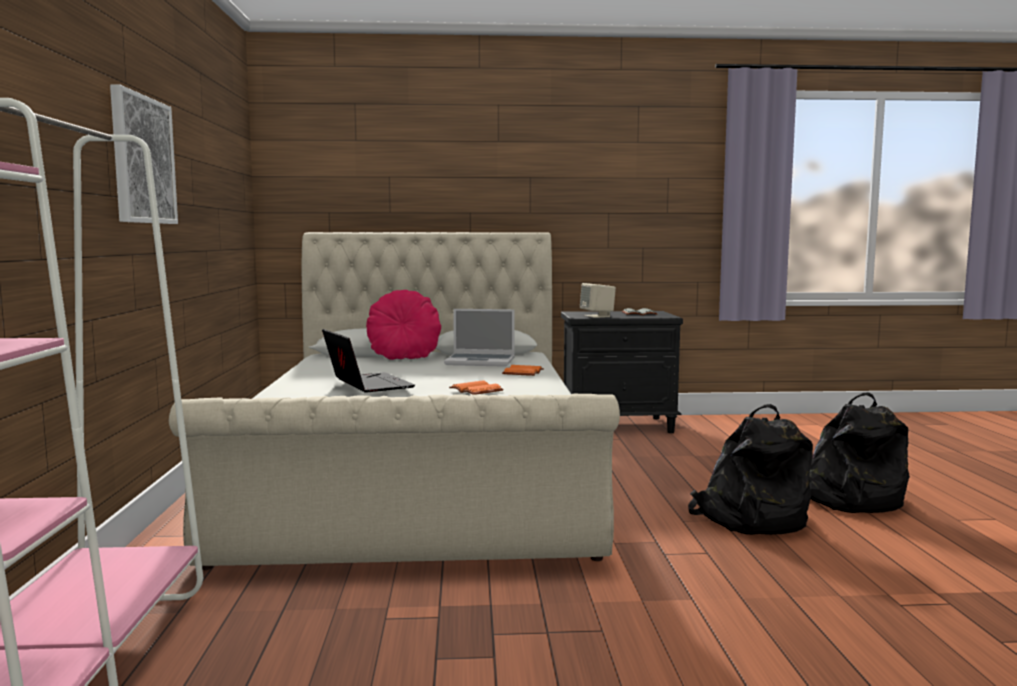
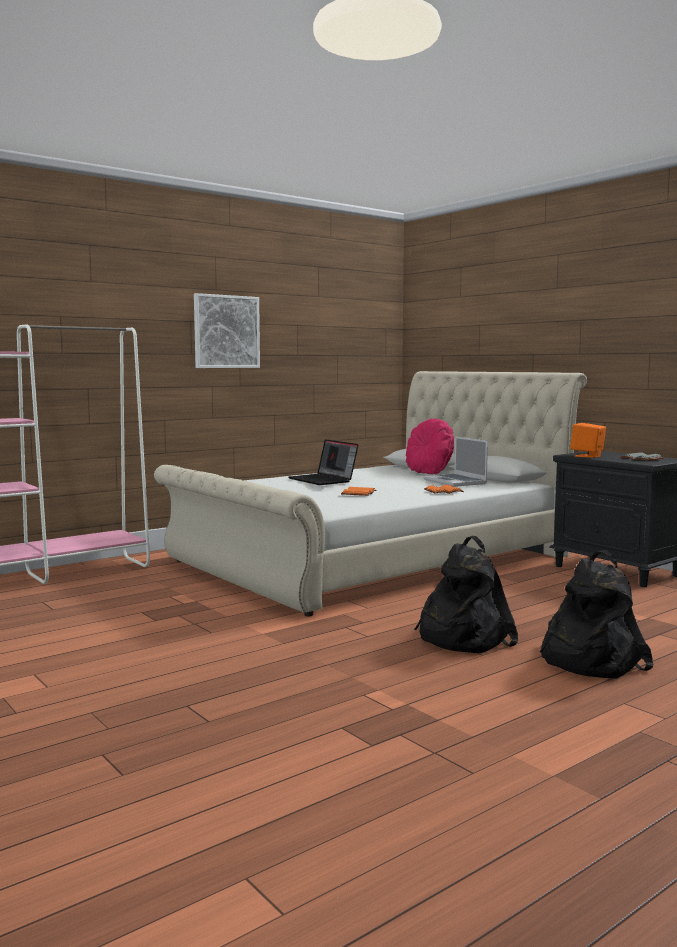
camera: 55 degrees right, 0 degrees up
laptop [322,329,415,393] -> laptop turned 120 degrees clockwise [288,439,358,485]
beige speaker [580,283,616,318] -> orange speaker [570,423,606,458]

